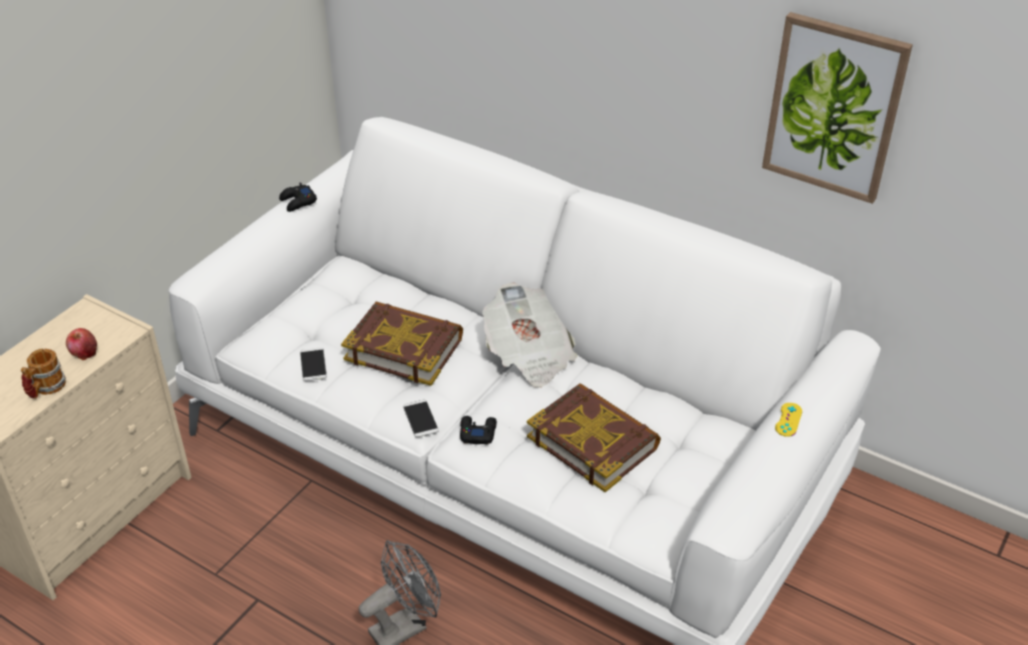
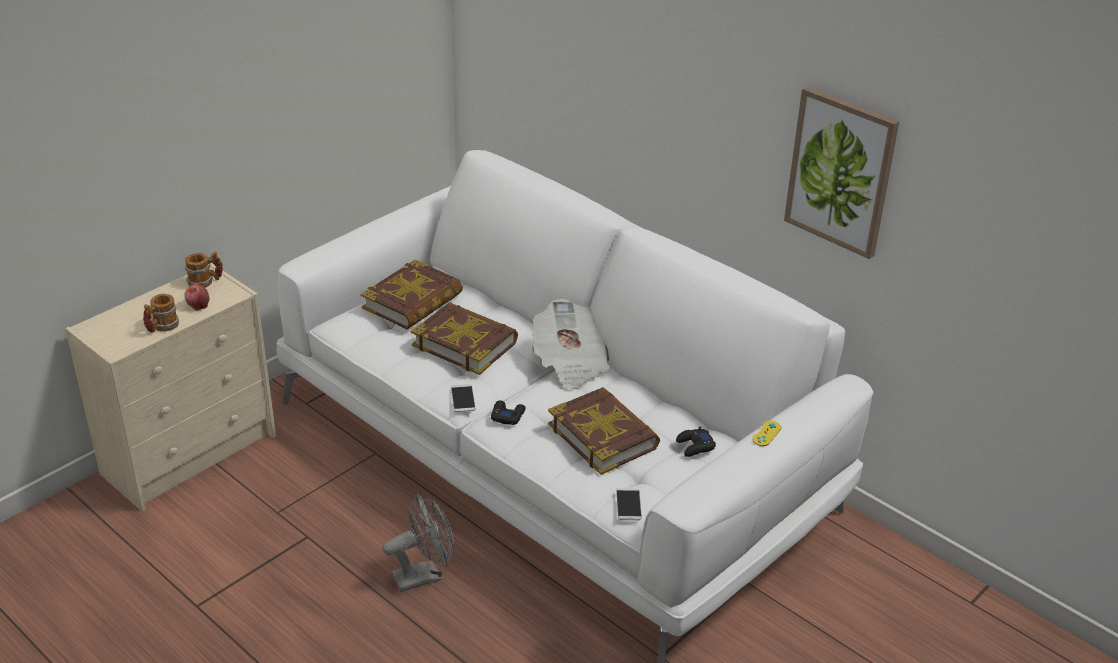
camera: 10 degrees right, 5 degrees down
black game controller [279,182,317,212] -> black game controller moved to [676,427,716,457]
phone [300,347,327,381] -> phone moved to [616,488,642,520]
none -> mug [185,252,223,288]
none -> book [361,259,463,329]

